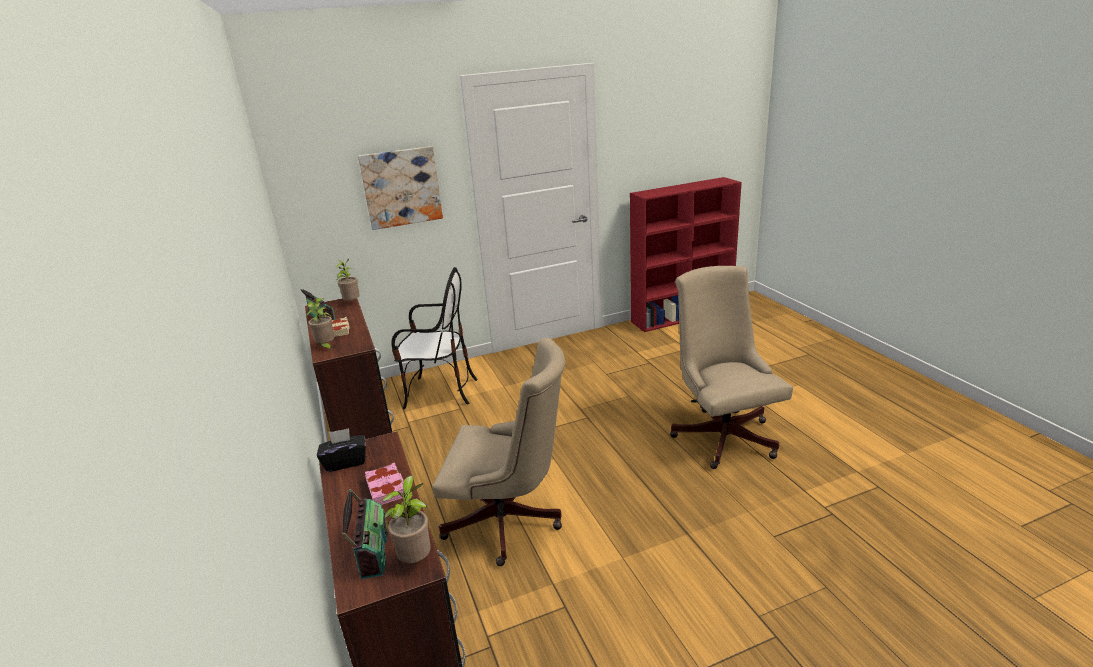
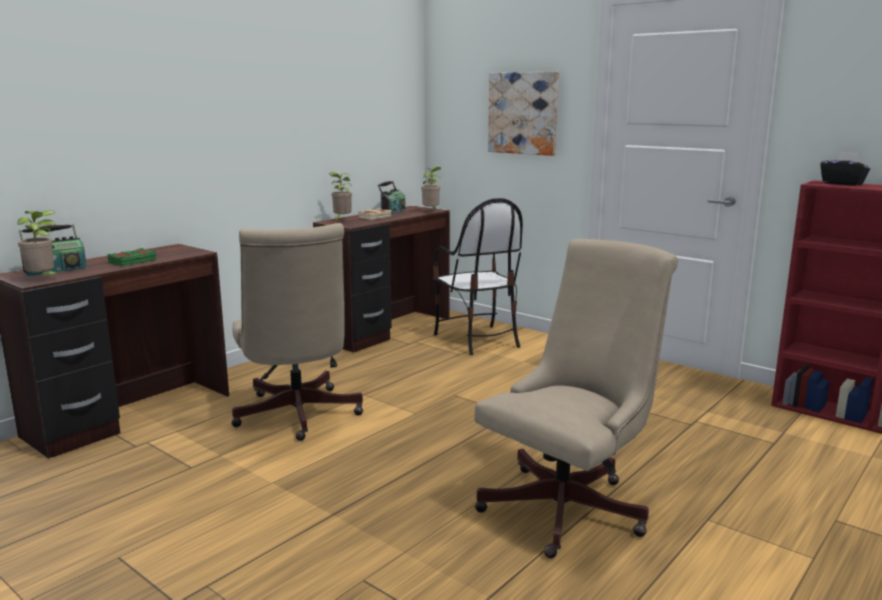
camera: 60 degrees right, 10 degrees down
black tissue box [317,428,366,472] -> black tissue box moved to [820,152,870,186]
pink book [365,463,404,505] -> green book [107,248,157,266]

